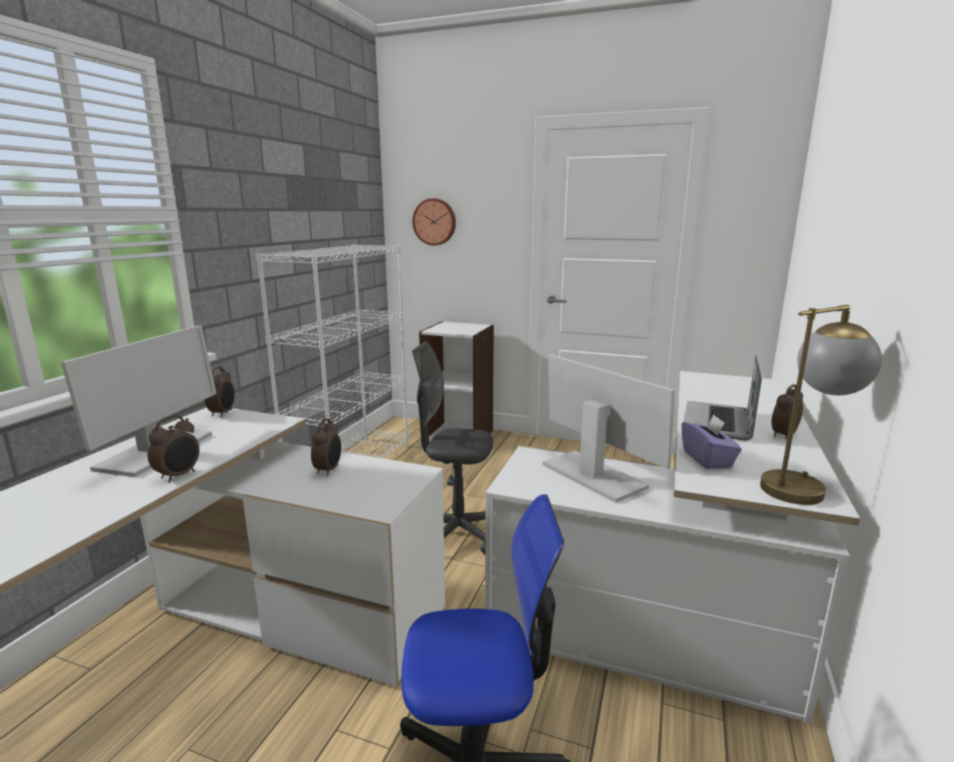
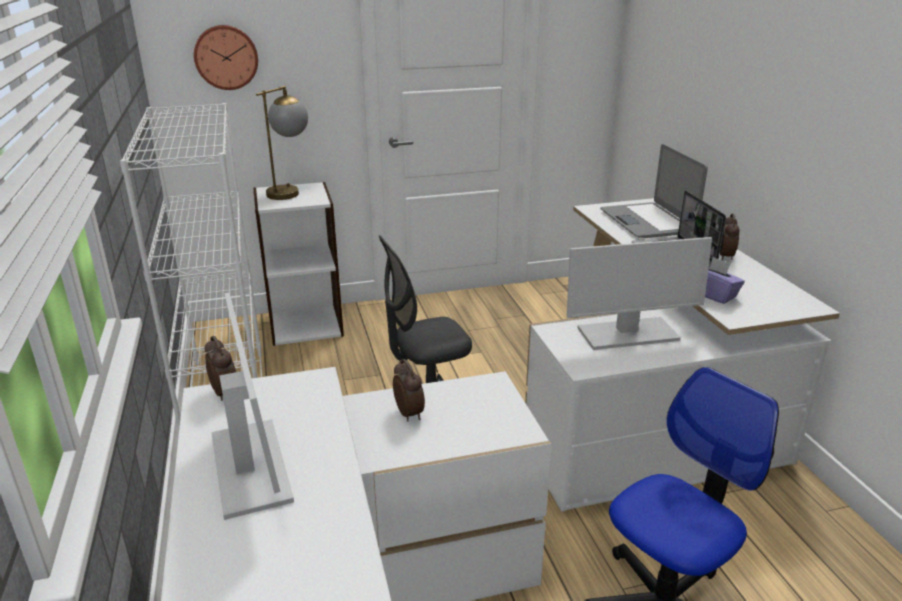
camera: 35 degrees left, 10 degrees up
alarm clock [148,415,200,483] -> none
monitor [543,354,675,503] -> monitor turned 150 degrees clockwise [567,237,712,350]
table lamp [760,305,882,505] -> table lamp moved to [256,86,308,200]
none -> laptop [600,144,708,238]

